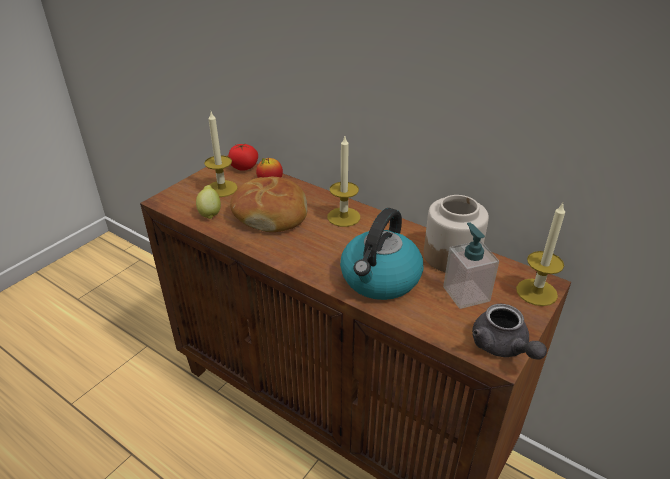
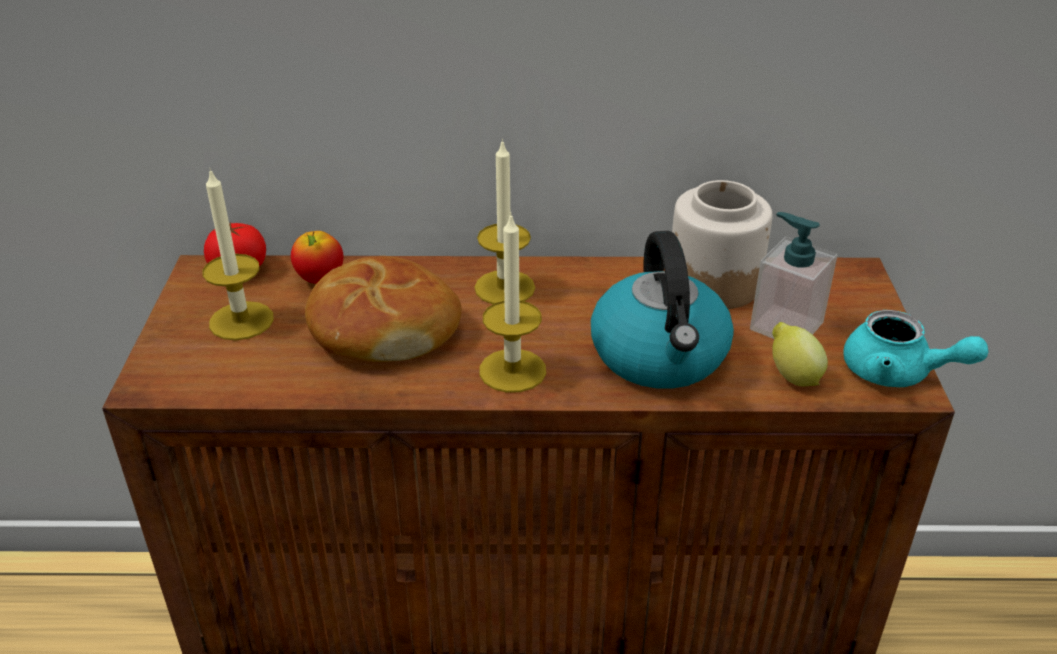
camera: 35 degrees left, 0 degrees up
lemon [196,185,221,219] -> lemon moved to [772,322,828,387]
grey teapot [472,304,547,360] -> turquoise teapot [843,310,988,387]
candle [516,203,565,306] -> candle moved to [479,212,546,393]

